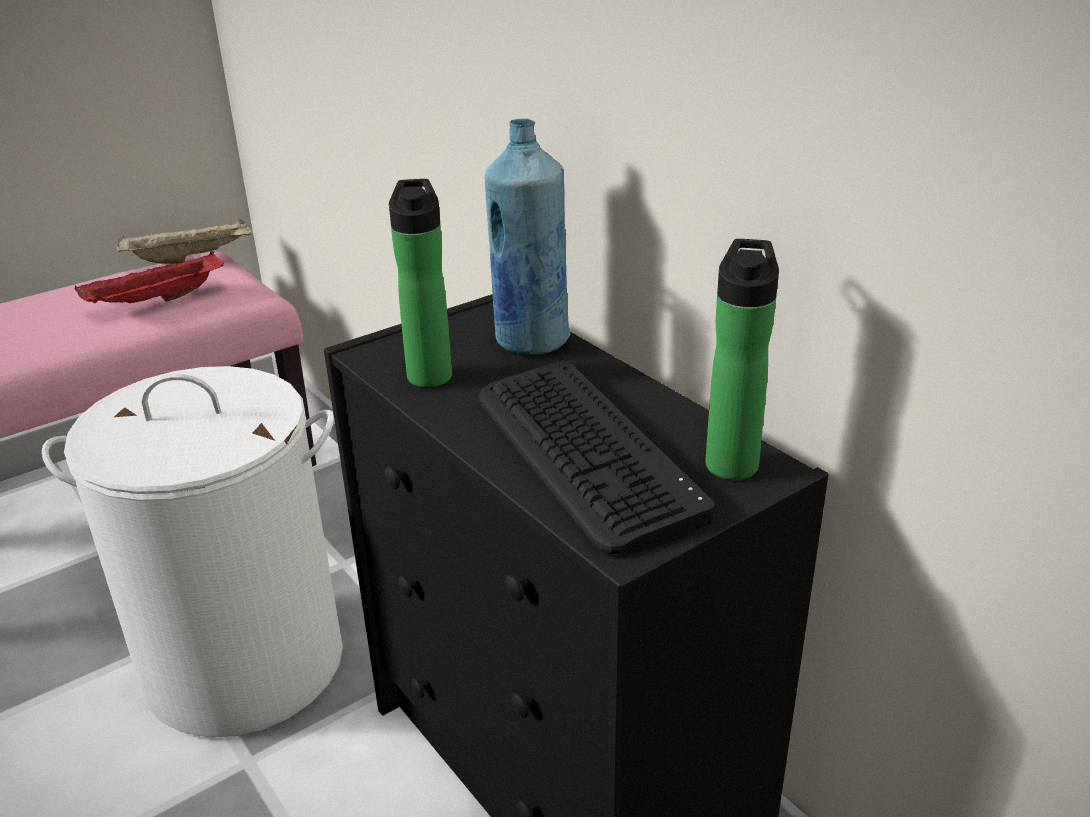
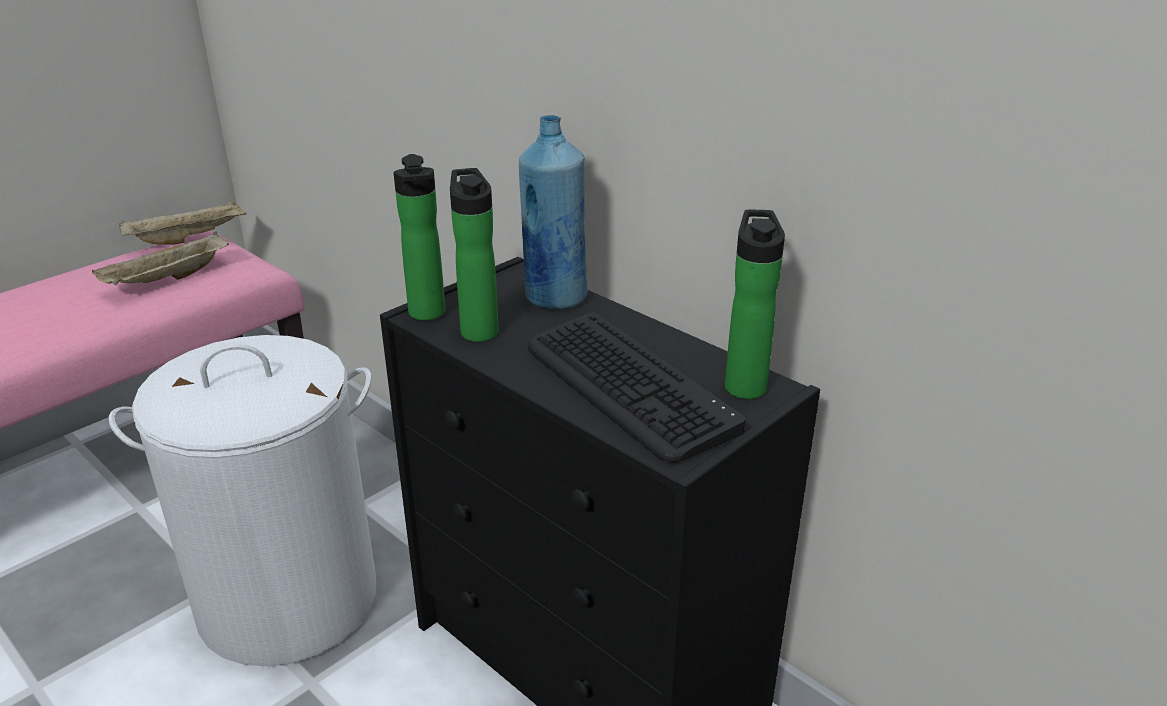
camera: 10 degrees left, 0 degrees up
red tray [75,251,224,303] -> beige tray [92,231,229,285]
none -> bottle [393,154,445,320]

